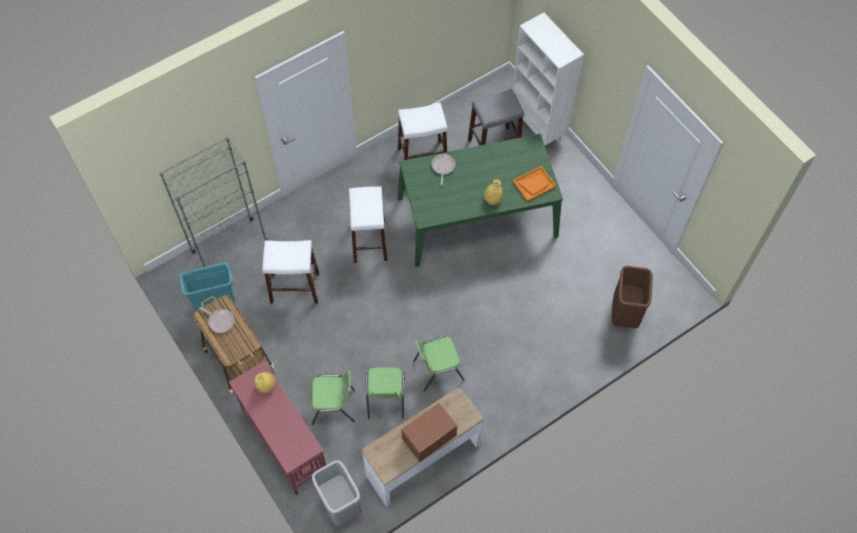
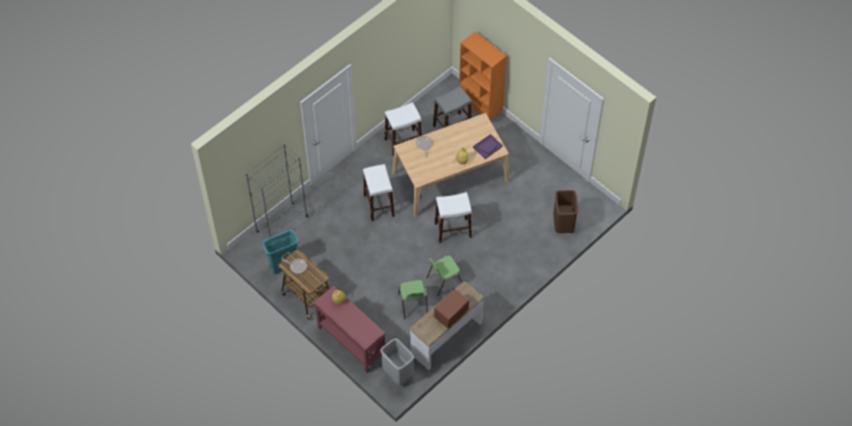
camera: 10 degrees left, 5 degrees down
white stool [263,240,319,303] -> white stool moved to [435,192,472,243]
green chair [311,370,355,425] -> none
green dining table [398,134,563,267] -> beige dining table [392,113,509,217]
white bookcase [512,13,584,145] -> orange bookcase [459,32,507,120]
orange tray [513,166,556,202] -> purple tray [473,134,503,159]

